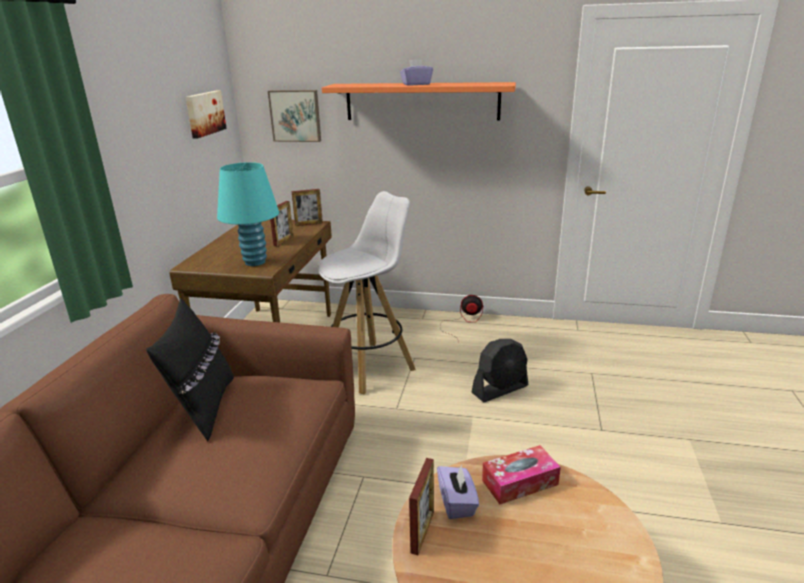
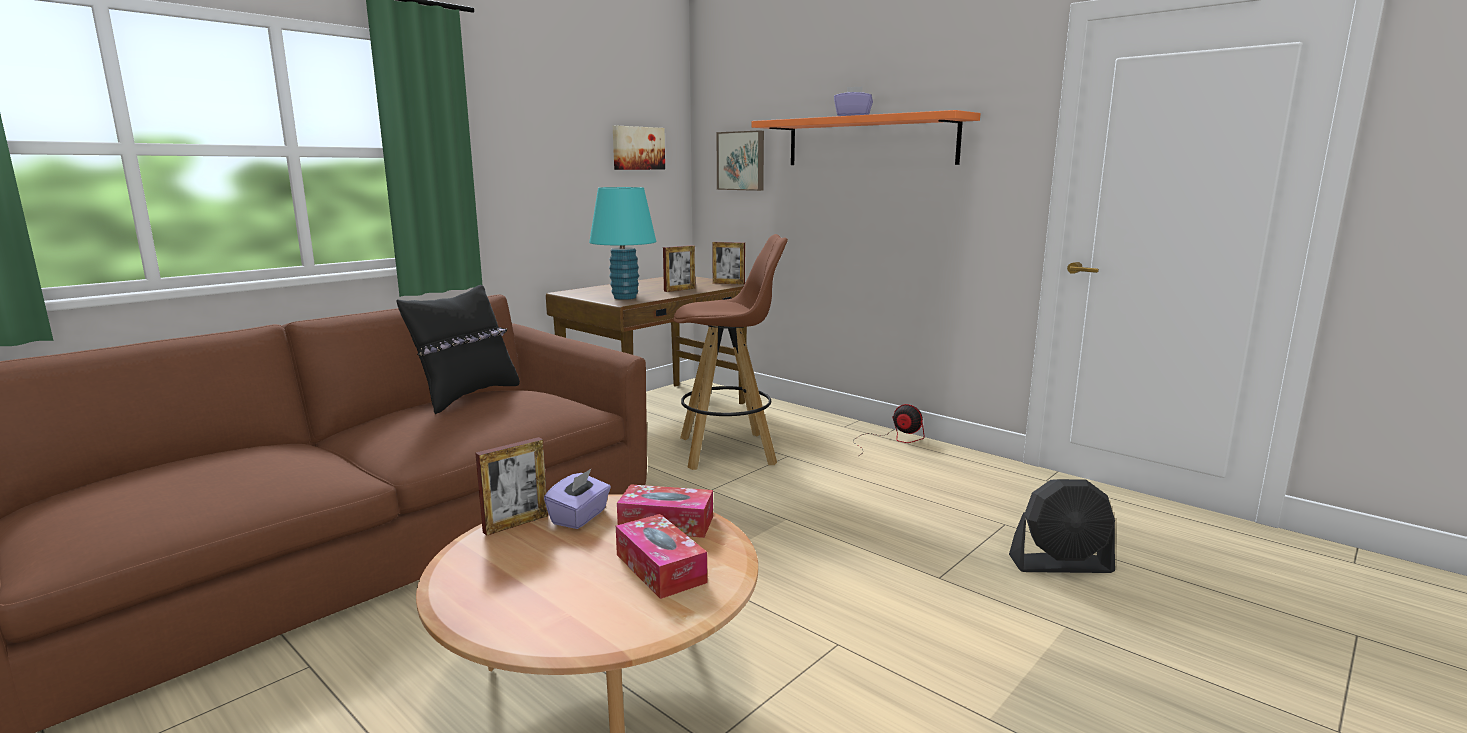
camera: 30 degrees right, 10 degrees down
white stool [318,191,416,394] -> brown stool [673,234,788,470]
black fan [472,339,528,402] -> black fan moved to [1009,479,1115,573]
none -> tissue box [616,514,707,599]

